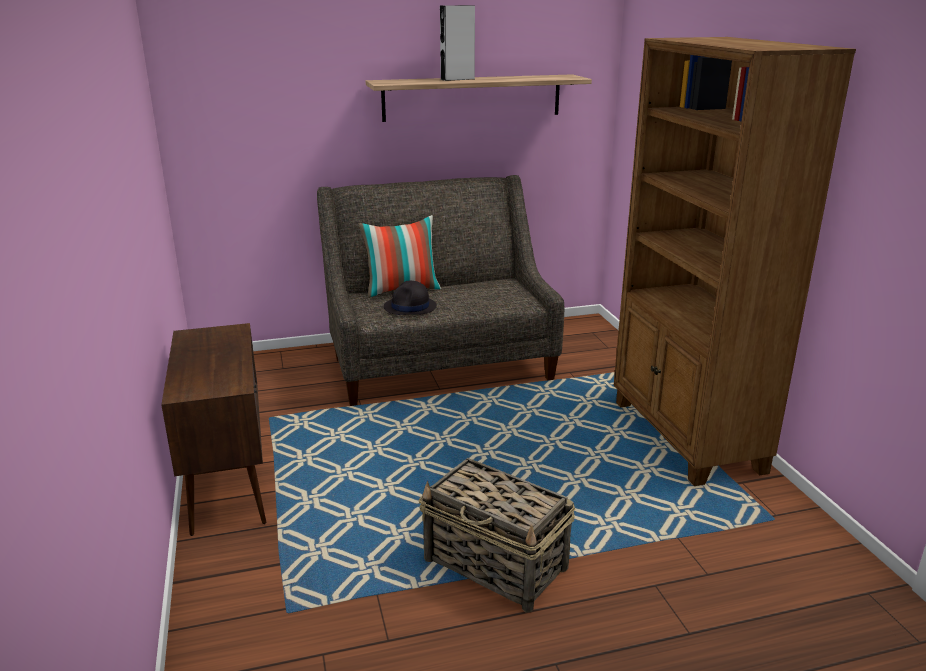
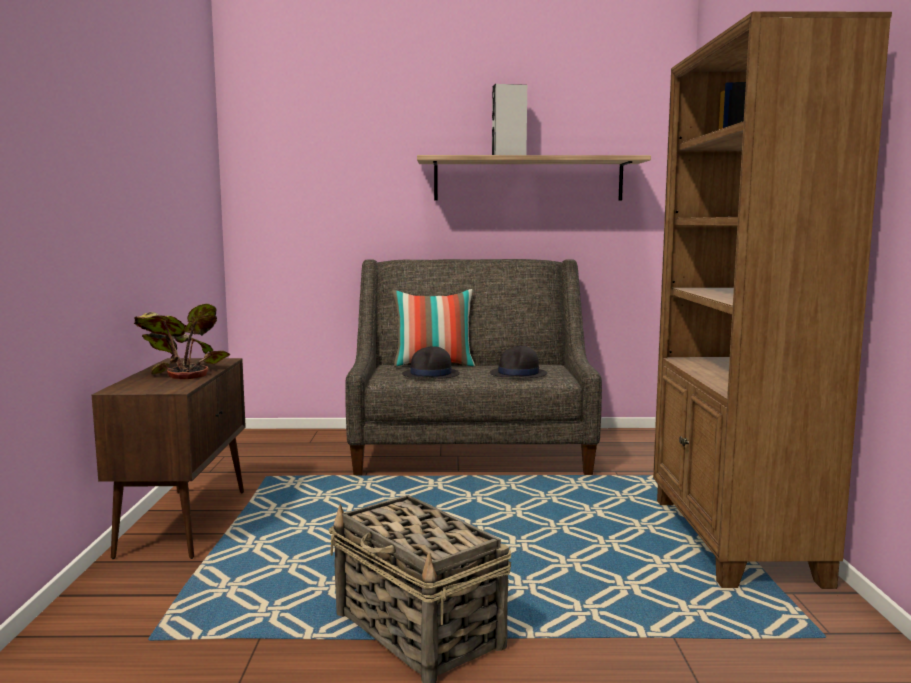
camera: 15 degrees right, 15 degrees down
none -> potted plant [134,303,230,379]
none -> black hat [490,346,547,378]

